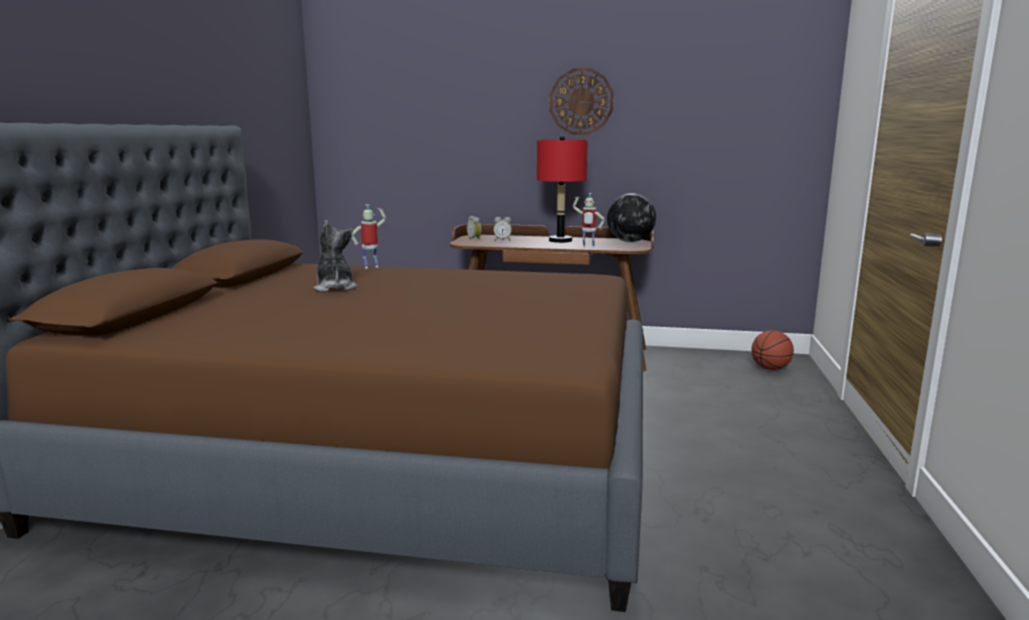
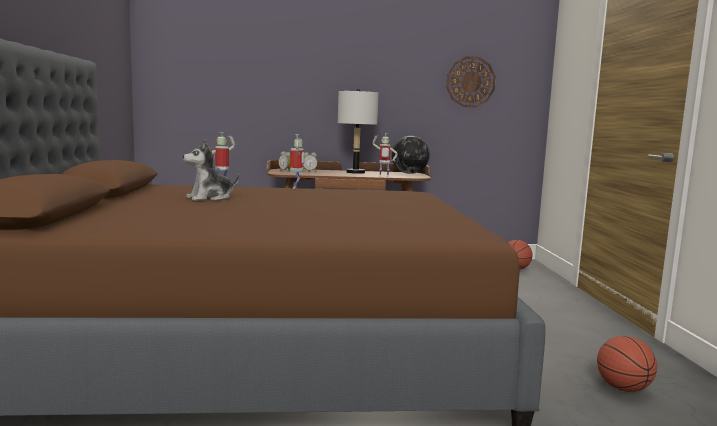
camera: 15 degrees left, 5 degrees down
plush toy [313,220,357,292] -> plush toy turned 90 degrees counterclockwise [183,139,239,201]
red table lamp [537,136,588,243] -> grey table lamp [338,89,379,174]
wall clock [549,68,614,135] -> wall clock moved to [446,56,496,107]
none -> toy robot [290,134,305,188]
none -> basketball [597,336,657,392]

